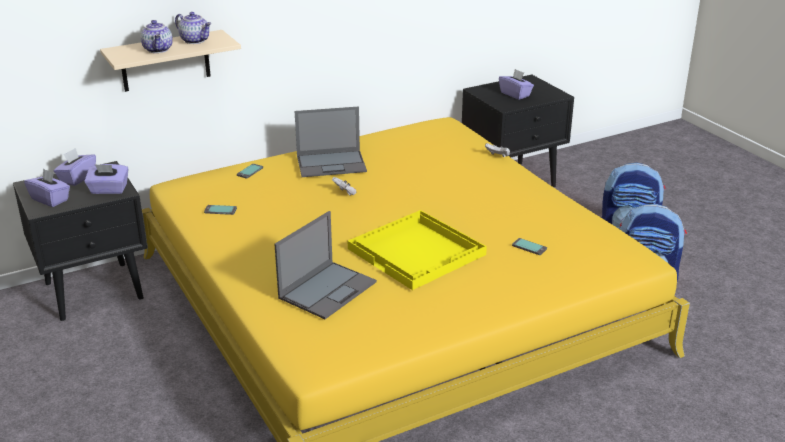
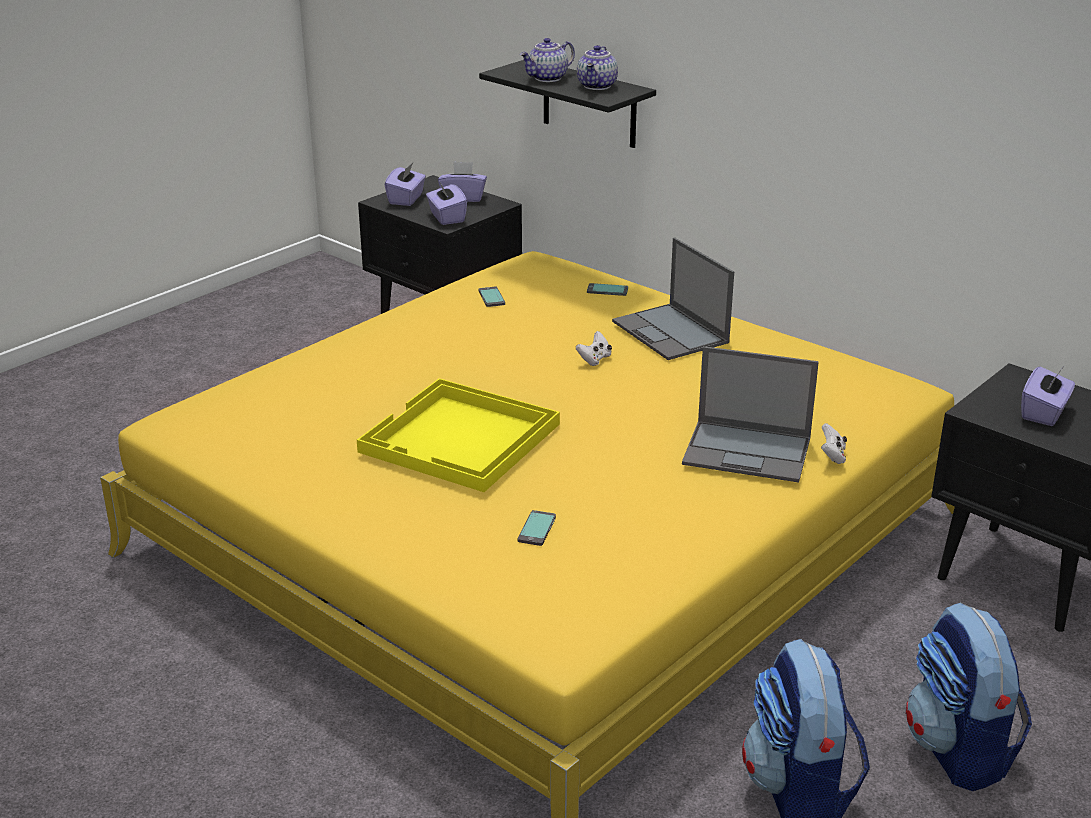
camera: 70 degrees right, 0 degrees up
beige shelf [100,30,241,92] -> black shelf [479,60,656,148]
laptop [275,211,377,319] -> laptop moved to [682,346,819,482]

